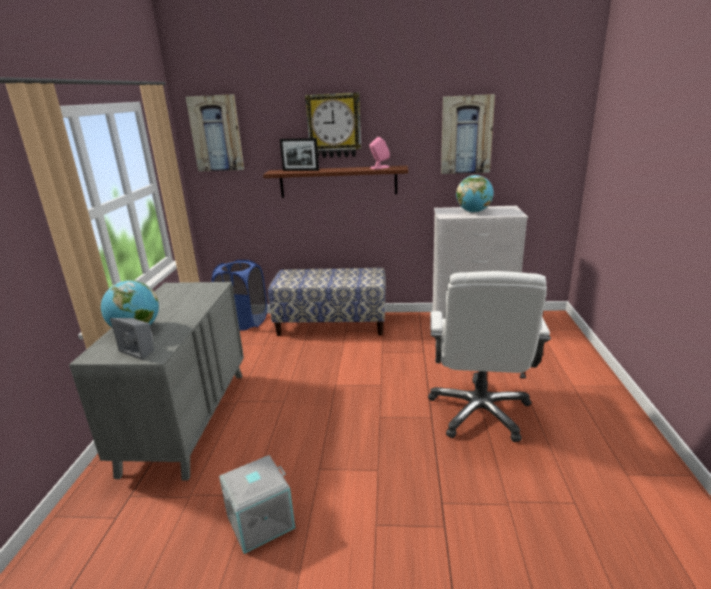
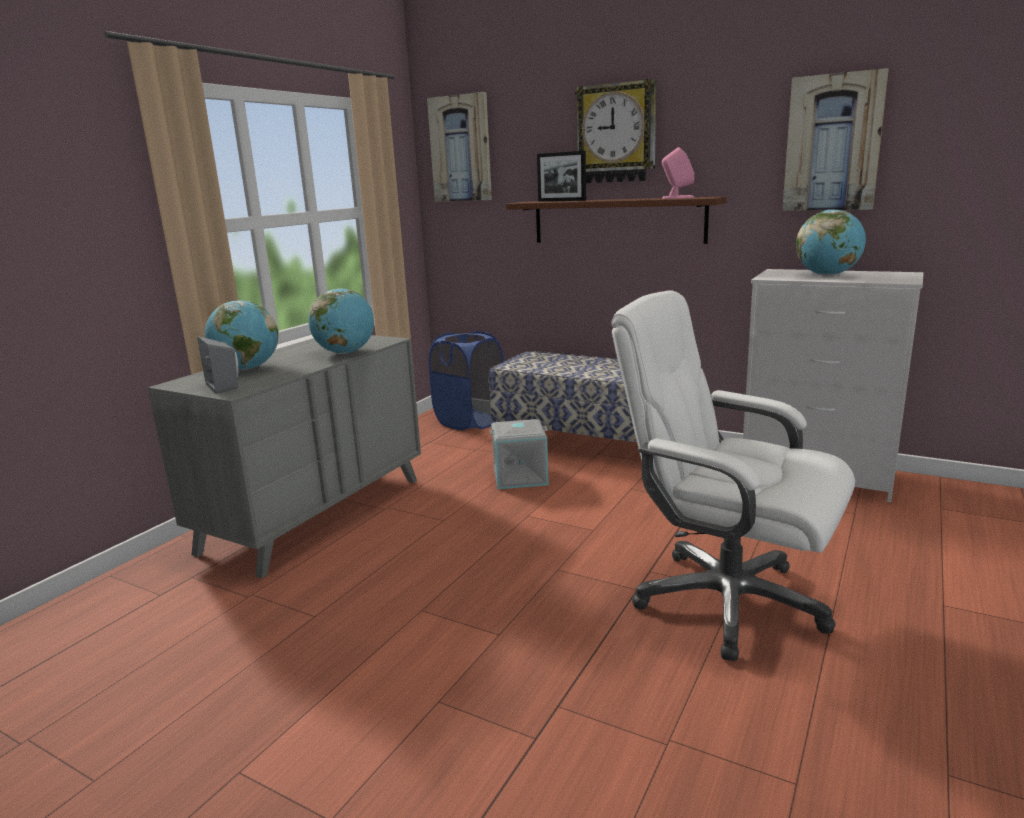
camera: 25 degrees right, 5 degrees down
grey storage box [219,455,295,554] -> grey storage box moved to [490,419,549,489]
white office chair [428,271,551,443] -> white office chair turned 90 degrees clockwise [611,290,855,661]
none -> globe [308,288,374,354]

